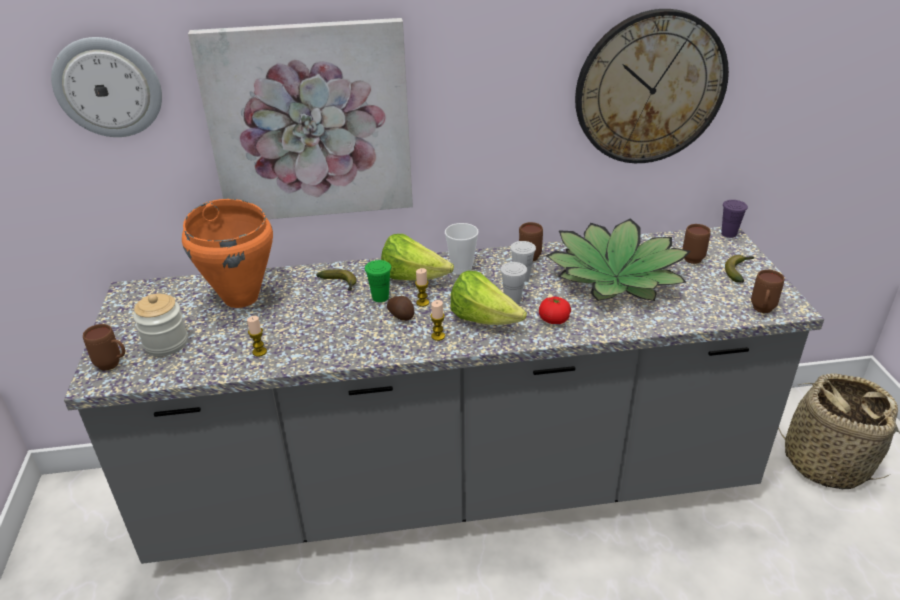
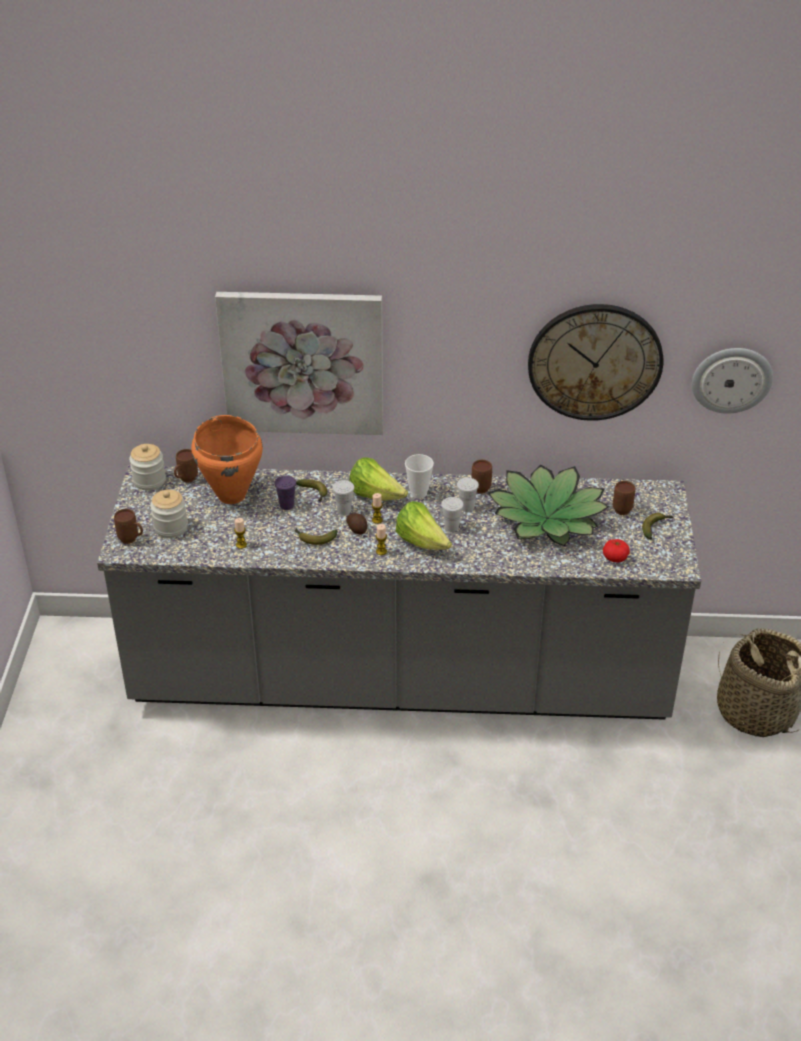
camera: 10 degrees right, 5 degrees up
wall clock [51,37,162,137] -> wall clock moved to [692,348,773,414]
green cup [365,260,391,302] -> white cup [333,480,354,515]
tomato [539,296,571,324] -> tomato moved to [603,539,630,563]
purple cup [721,200,748,238] -> purple cup moved to [274,476,296,510]
brown mug [751,270,784,313] -> brown mug moved to [174,449,198,483]
none -> jar [129,444,166,490]
none -> banana [295,528,338,545]

